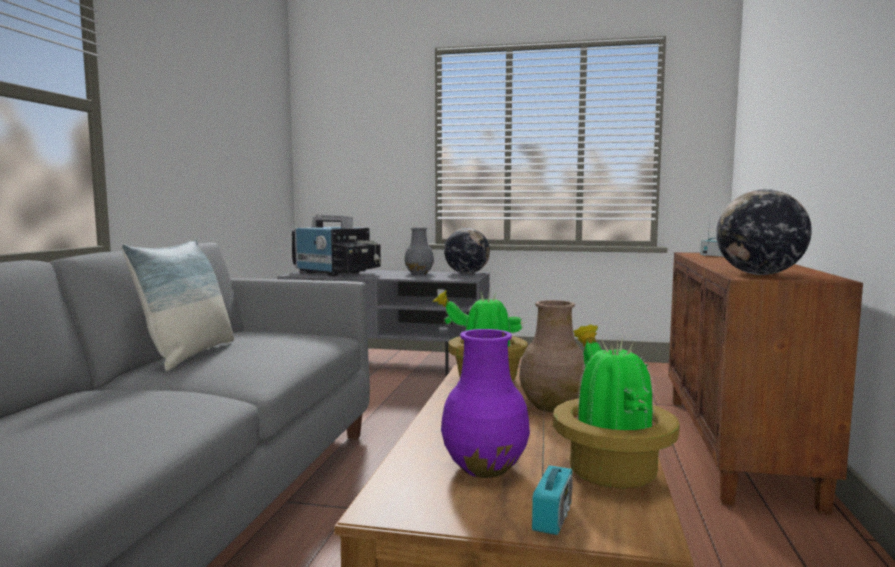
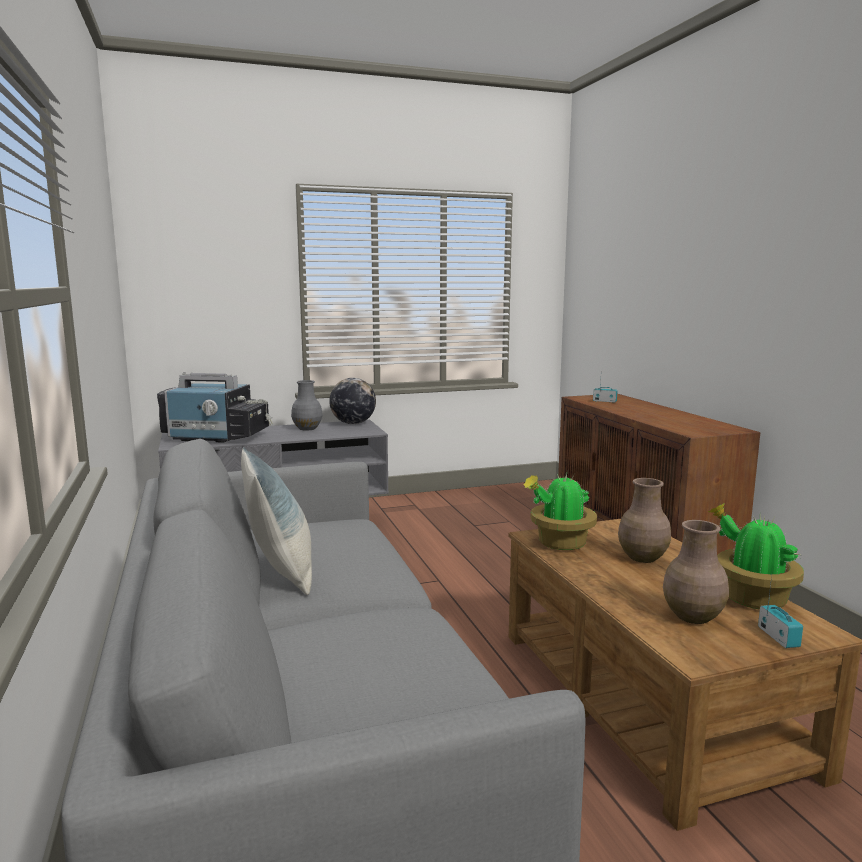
camera: 30 degrees left, 5 degrees up
purple vase [441,329,530,478] -> brown vase [663,520,729,624]
globe [716,189,812,275] -> none

